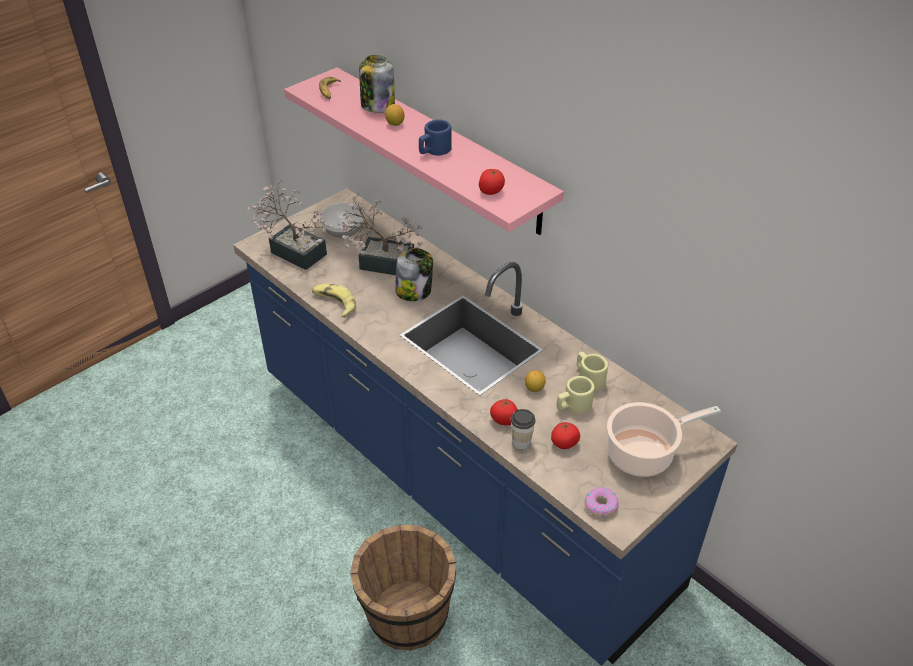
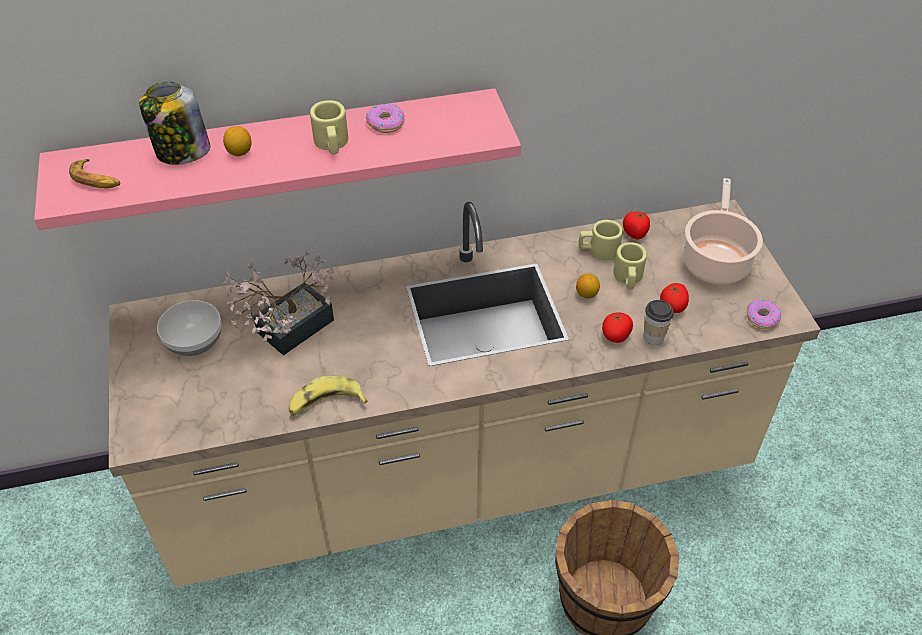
camera: 60 degrees left, 5 degrees up
blue counter [233,188,738,666] -> beige counter [109,200,821,587]
potted plant [247,180,334,270] -> none
jar [395,248,433,301] -> none
blue mug [419,119,452,156] -> beige mug [310,100,348,154]
tomato [479,169,505,195] -> tomato moved to [623,211,650,239]
none -> donut [366,104,405,133]

